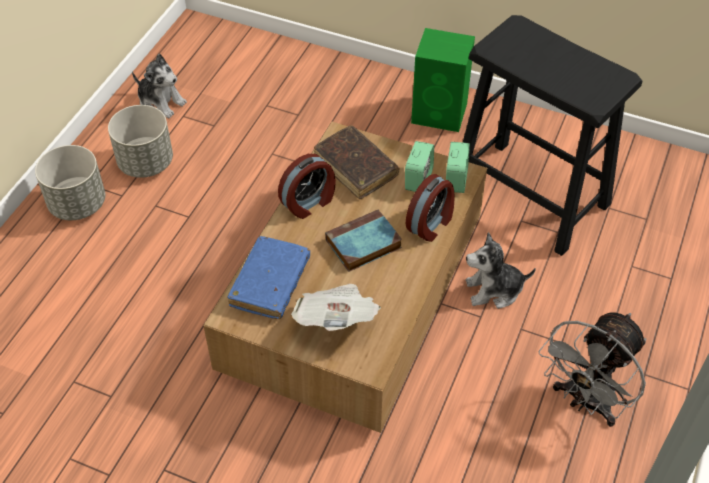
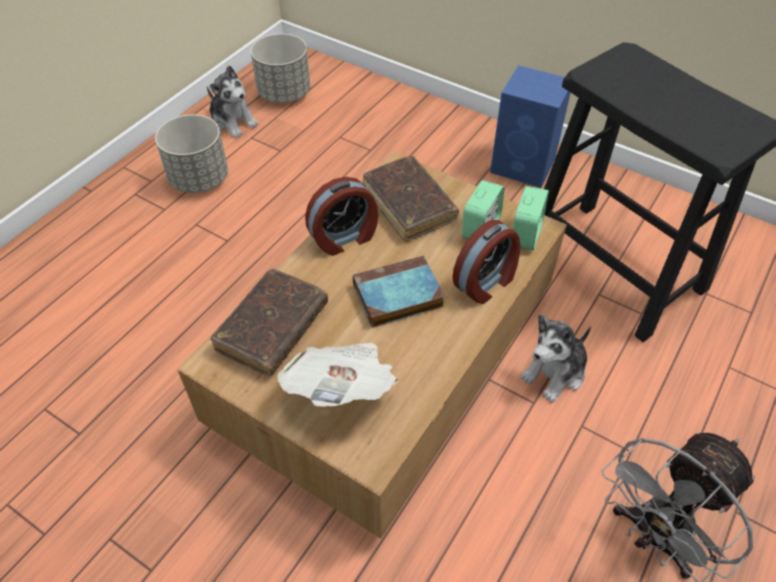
camera: 10 degrees right, 0 degrees up
grey planter [35,145,105,220] -> grey planter moved to [251,34,310,103]
blue book [227,236,310,319] -> brown book [210,269,328,376]
green speaker [411,28,475,132] -> blue speaker [490,65,571,188]
plush toy [466,232,536,309] -> plush toy turned 45 degrees counterclockwise [520,314,591,403]

